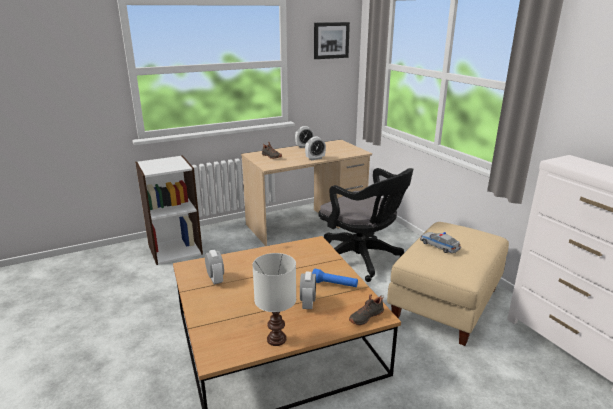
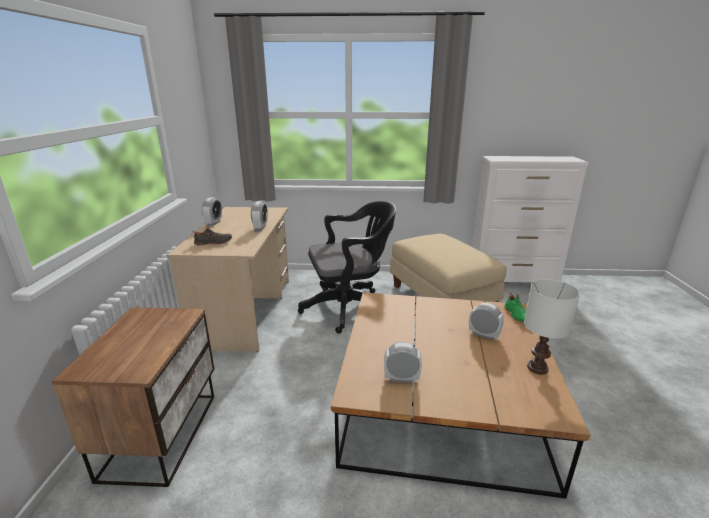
camera: 60 degrees left, 0 degrees up
white bookcase [135,155,203,265] -> nightstand [52,307,214,487]
blue flashlight [312,269,358,287] -> none
picture [314,22,350,59] -> none
black shoe [349,294,384,326] -> green shoe [504,293,526,322]
toy car [420,232,461,253] -> none

